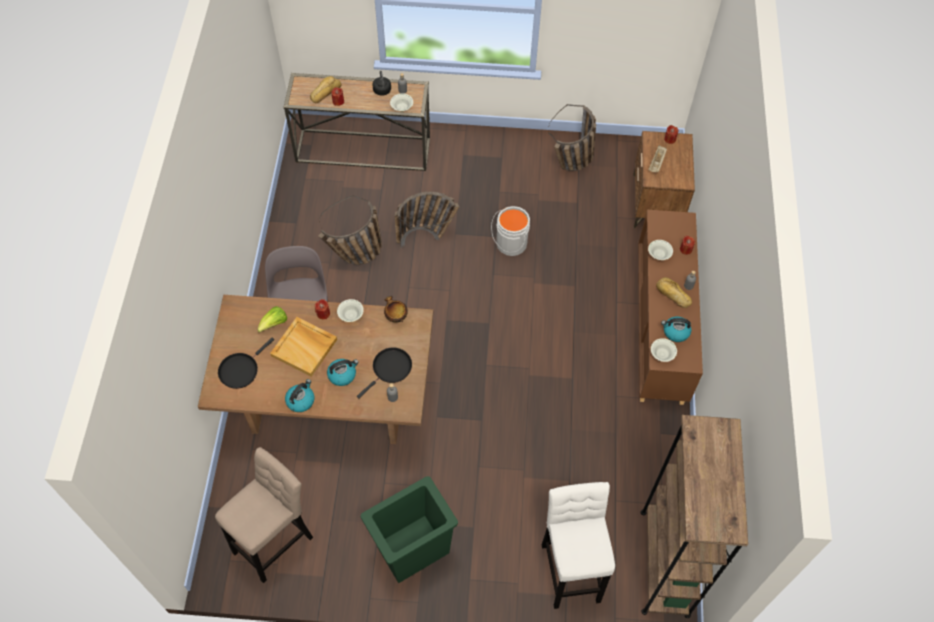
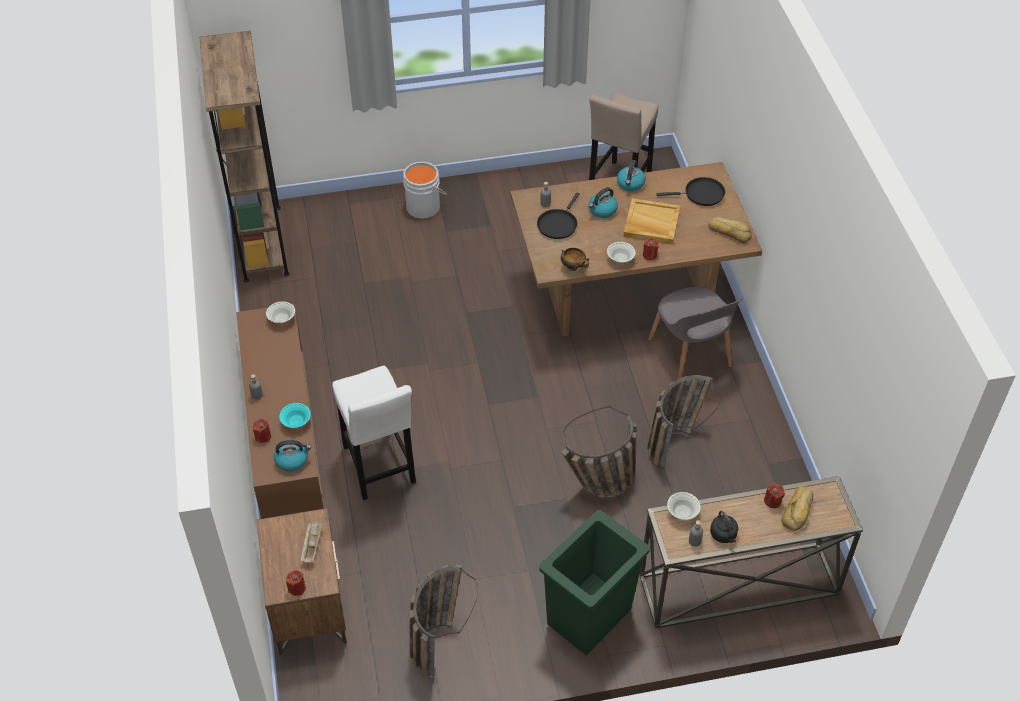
camera: 165 degrees right, 10 degrees down
black frying pan [218,338,274,389] -> black frying pan turned 60 degrees clockwise [657,177,725,206]
lettuce [257,306,287,333] -> none
green trash can [361,476,458,583] -> green trash can moved to [539,510,650,655]
grey bucket [491,206,530,256] -> grey bucket moved to [403,162,447,219]
white stool [542,482,615,609] -> white stool moved to [332,366,416,500]
white bowl [648,240,673,260] -> turquoise bowl [279,403,311,428]
bread [656,277,692,308] -> bread moved to [708,217,752,243]
kettle [661,317,692,342] -> kettle moved to [274,440,311,471]

